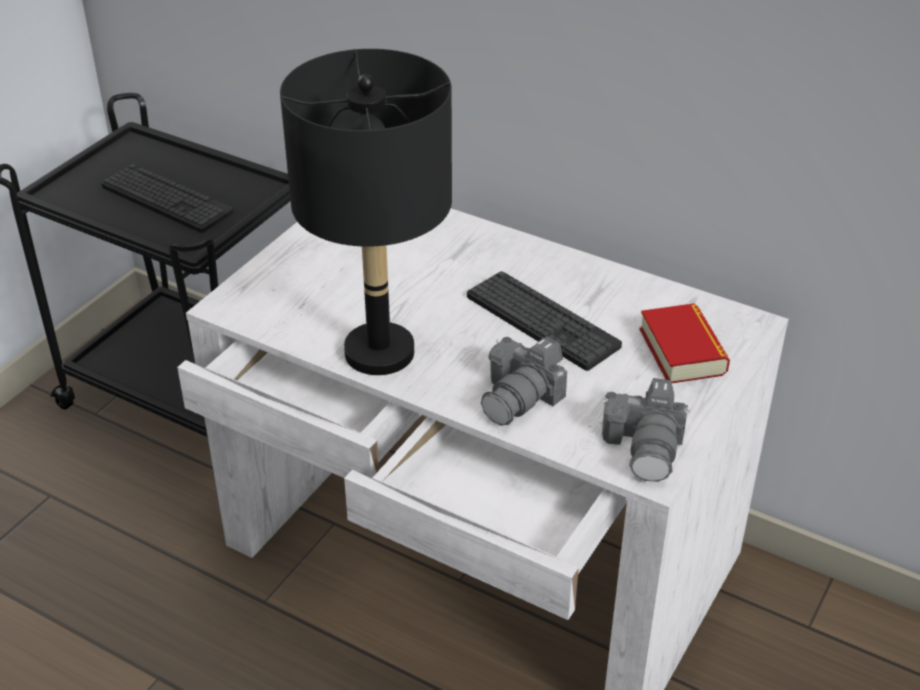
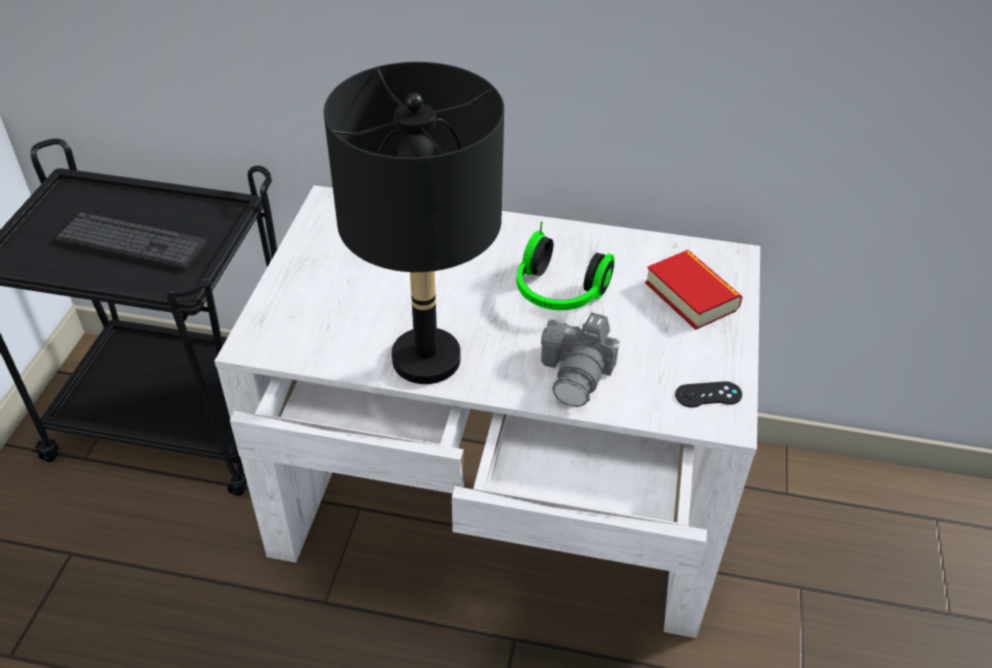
camera: 20 degrees left, 5 degrees up
keyboard [467,271,622,371] -> headphones [517,221,615,310]
camera [602,378,690,482] -> black game controller [675,381,742,408]

